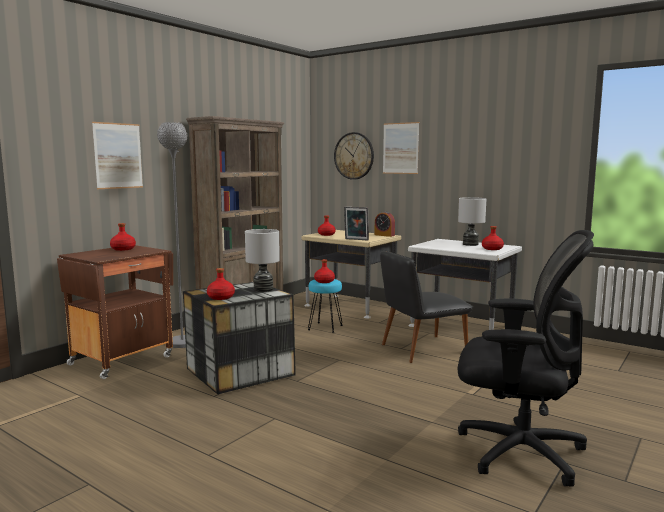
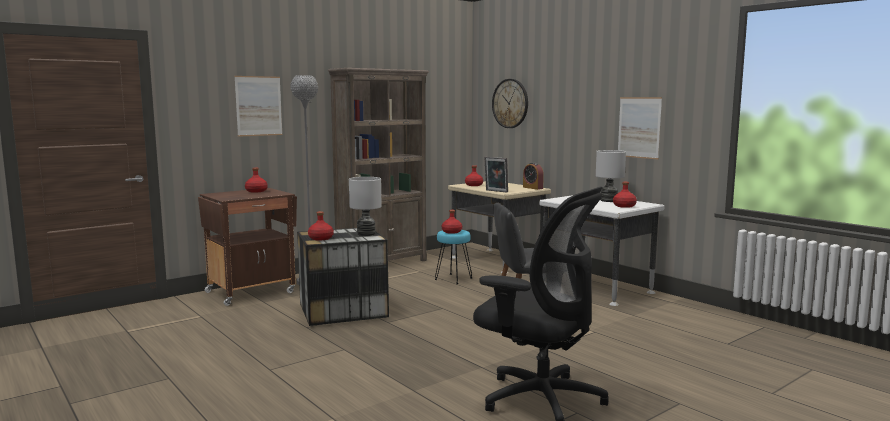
camera: 15 degrees right, 0 degrees up
picture [383,122,419,174] -> picture moved to [618,97,662,159]

